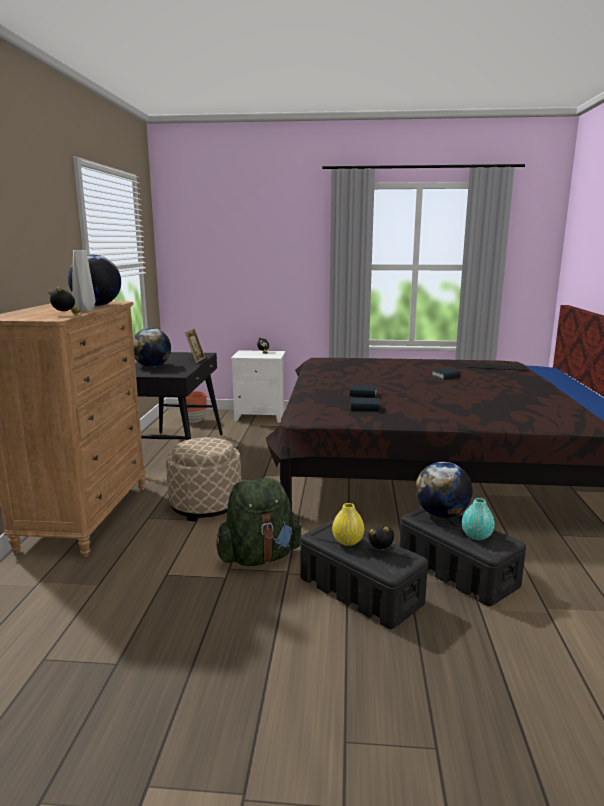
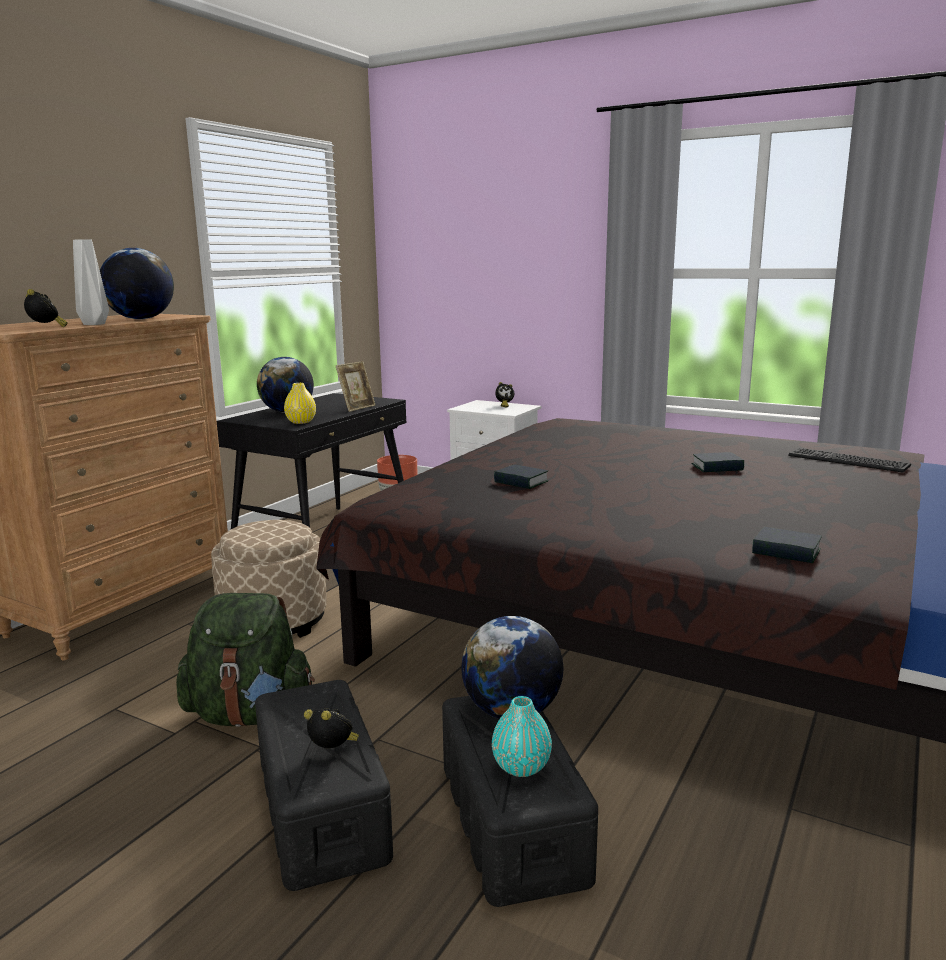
camera: 25 degrees right, 0 degrees up
yellow vase [332,503,364,546] -> yellow vase moved to [284,383,316,424]
book [351,398,379,411] -> book moved to [752,527,822,563]

